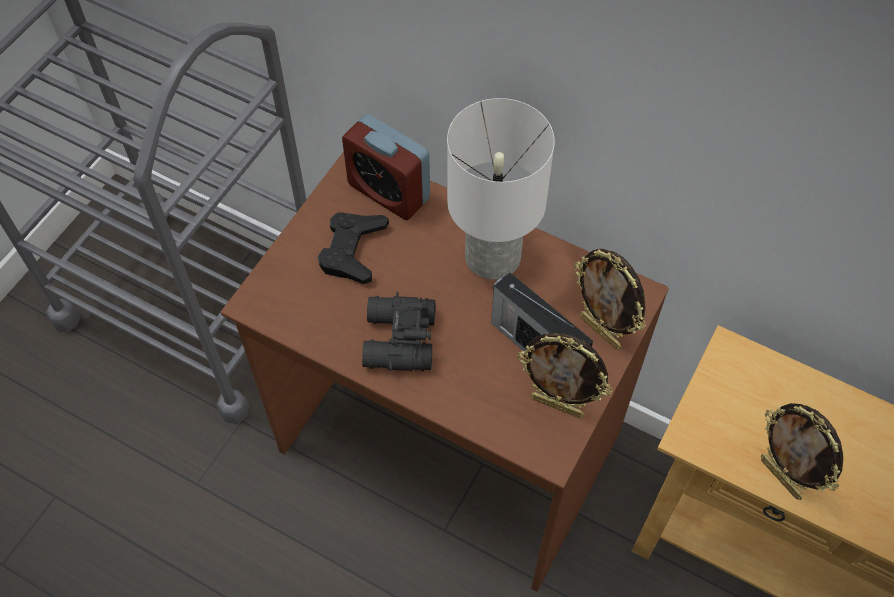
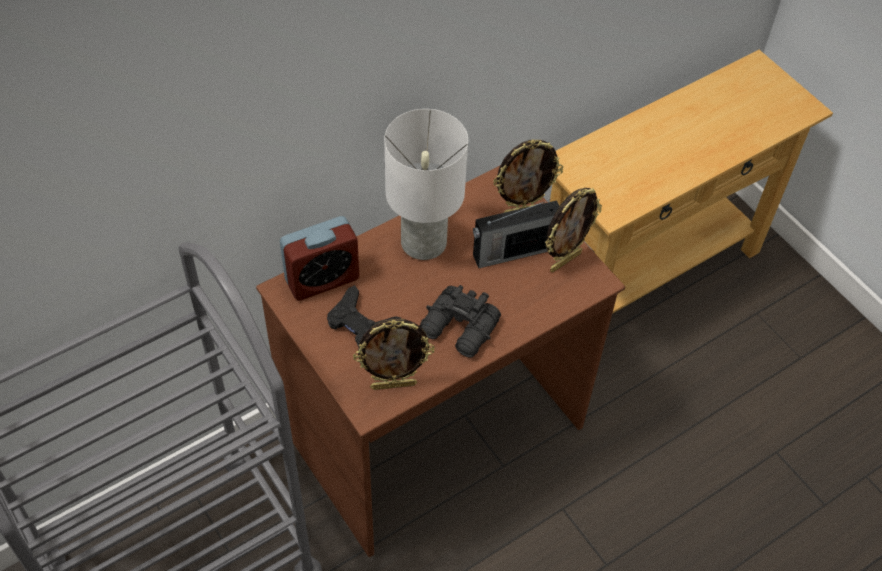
camera: 65 degrees left, 5 degrees down
picture frame [761,403,843,500] -> picture frame moved to [353,318,435,390]

